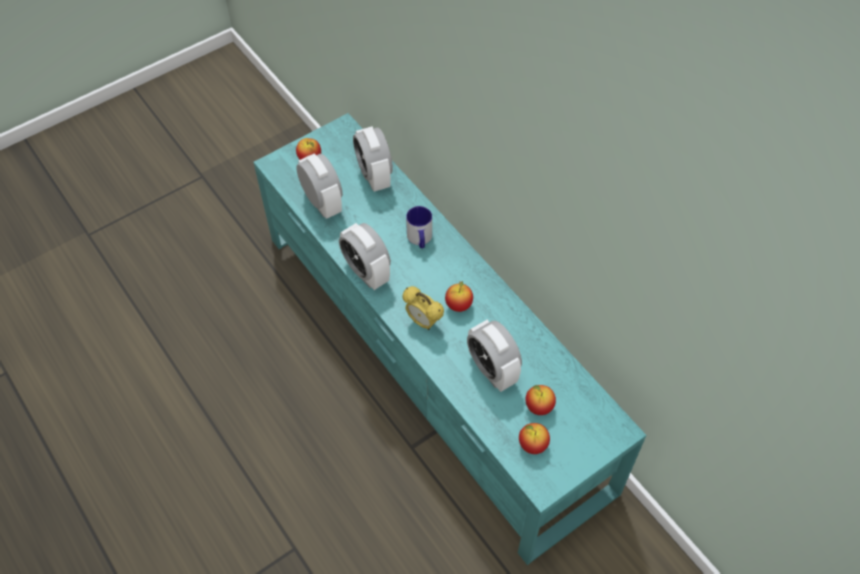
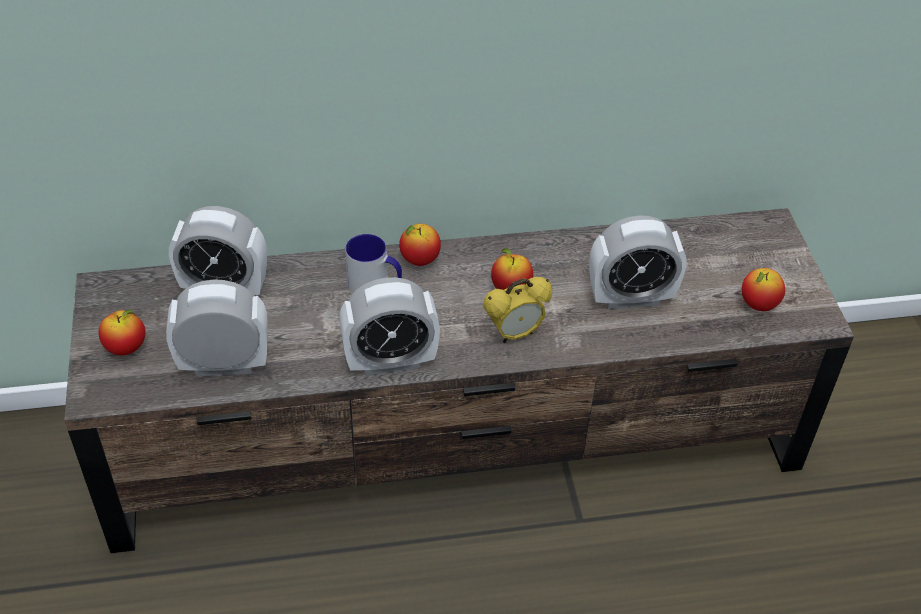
camera: 65 degrees left, 10 degrees down
turquoise tv stand [254,113,646,565] -> brown tv stand [64,208,854,553]
apple [525,385,556,415] -> apple moved to [399,224,441,266]

